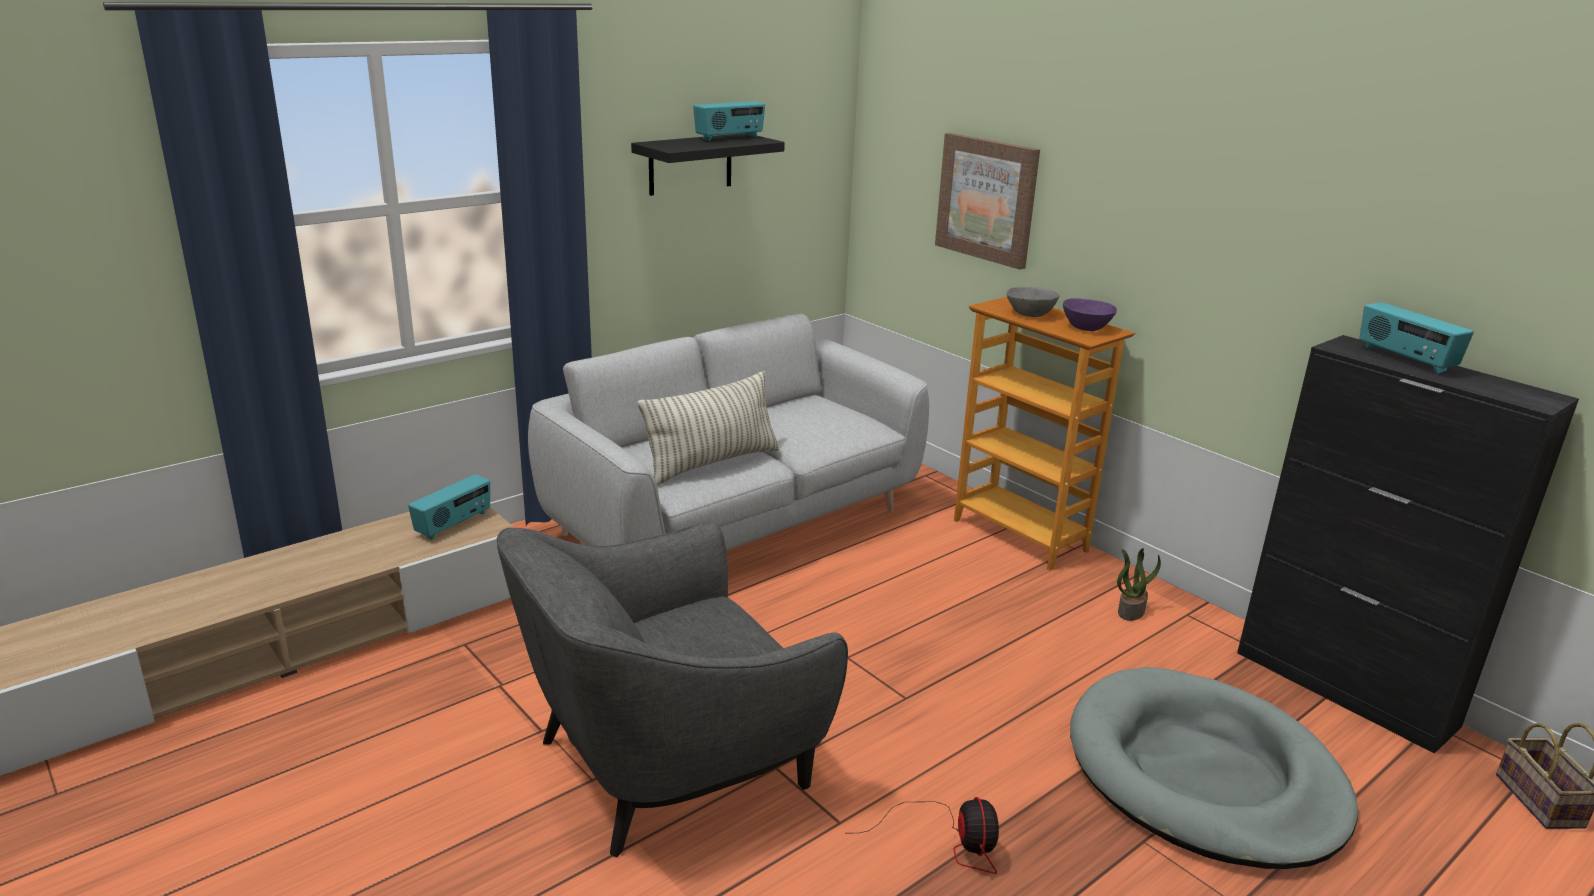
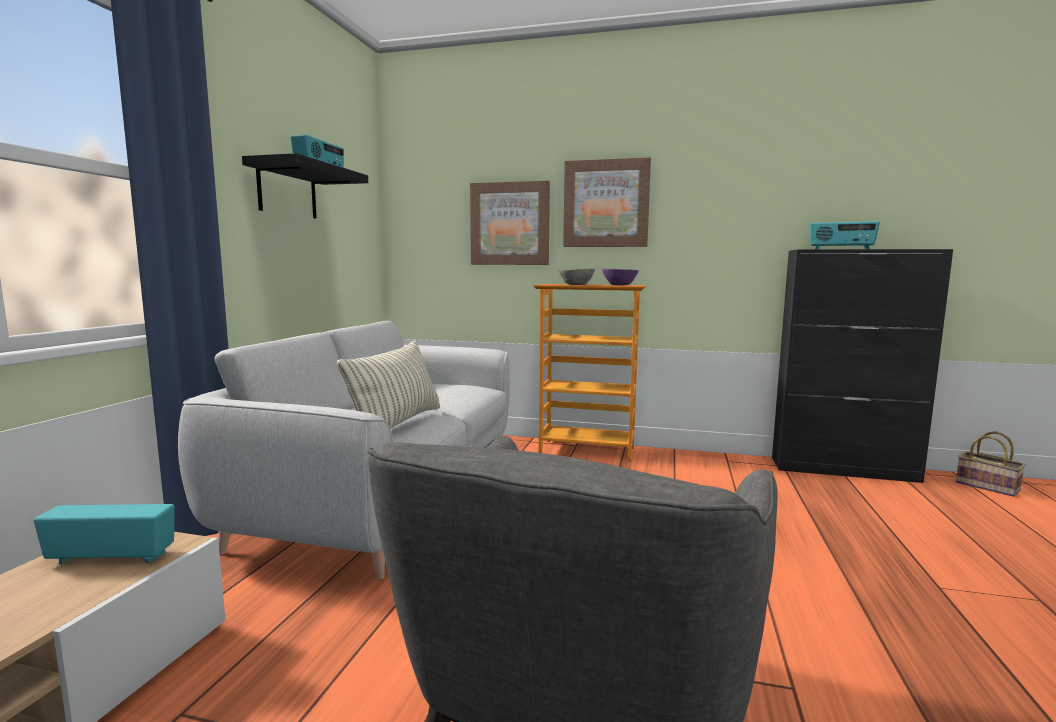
camera: 35 degrees left, 15 degrees down
radio [408,475,490,540] -> radio turned 90 degrees counterclockwise [34,504,175,564]
fan [859,797,999,874] -> none
grey dog bed [1070,667,1358,869] -> none
potted plant [1117,548,1161,621] -> none
none -> picture [563,157,651,247]

